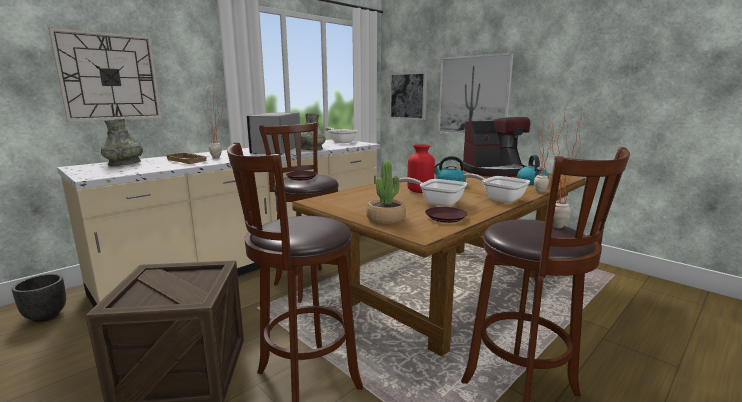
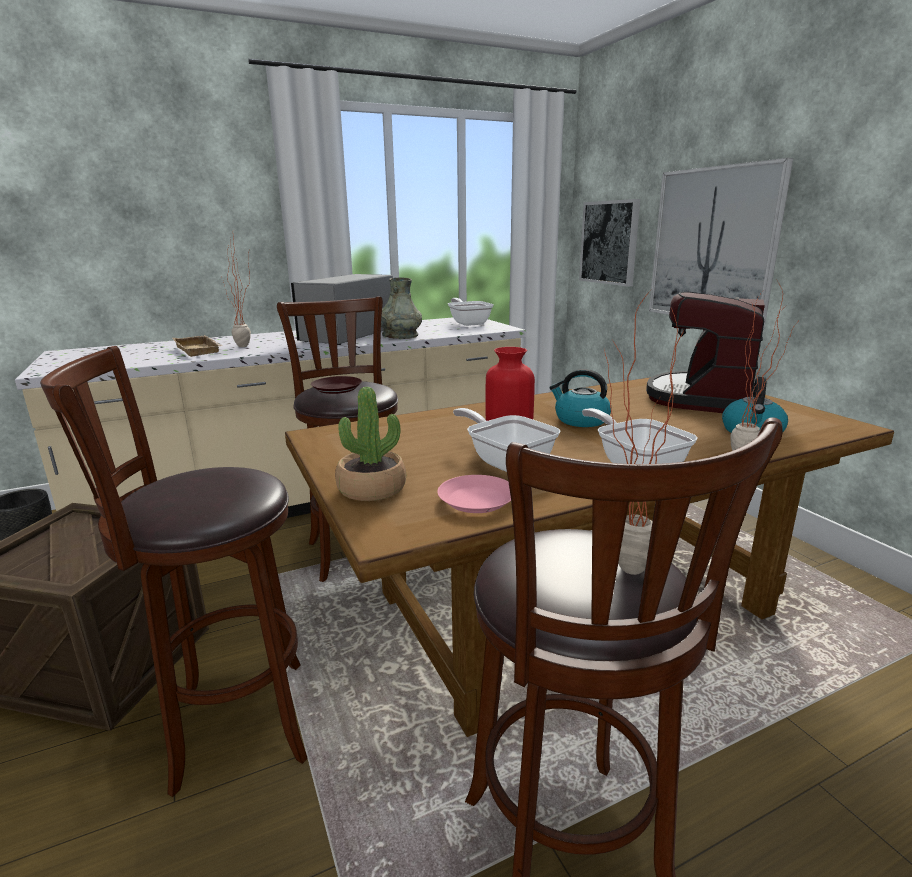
camera: 20 degrees right, 5 degrees up
wall clock [48,27,162,122] -> none
grey vase [101,119,143,166] -> none
brown plate [425,207,468,223] -> pink plate [437,475,511,513]
coffee machine [460,117,530,177] -> coffee machine turned 105 degrees clockwise [646,292,765,413]

